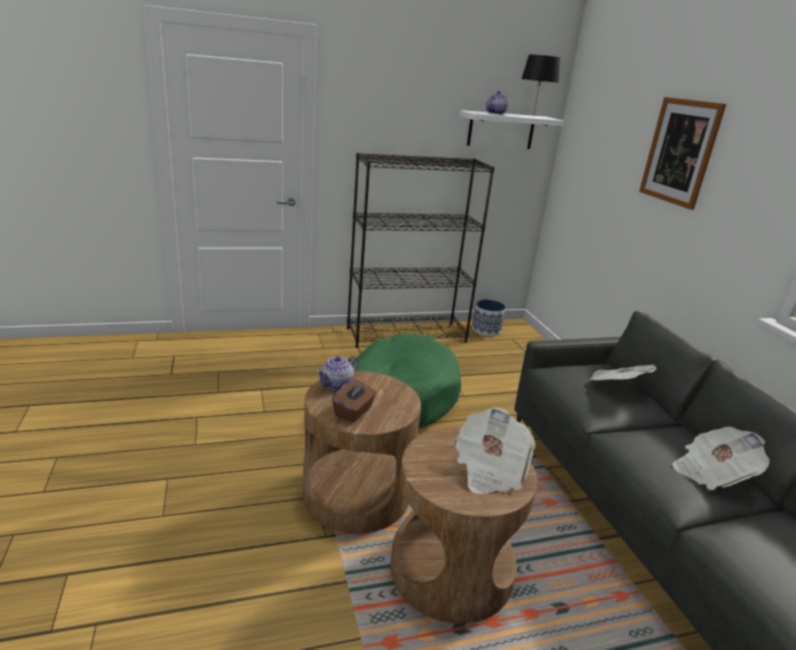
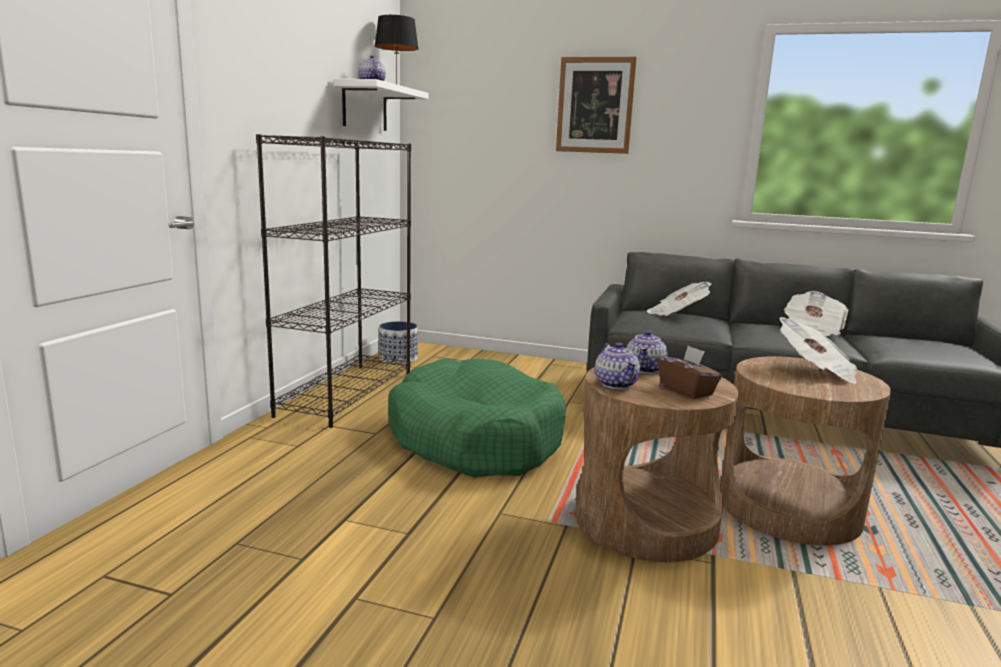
camera: 55 degrees left, 10 degrees down
none -> teapot [627,330,667,374]

